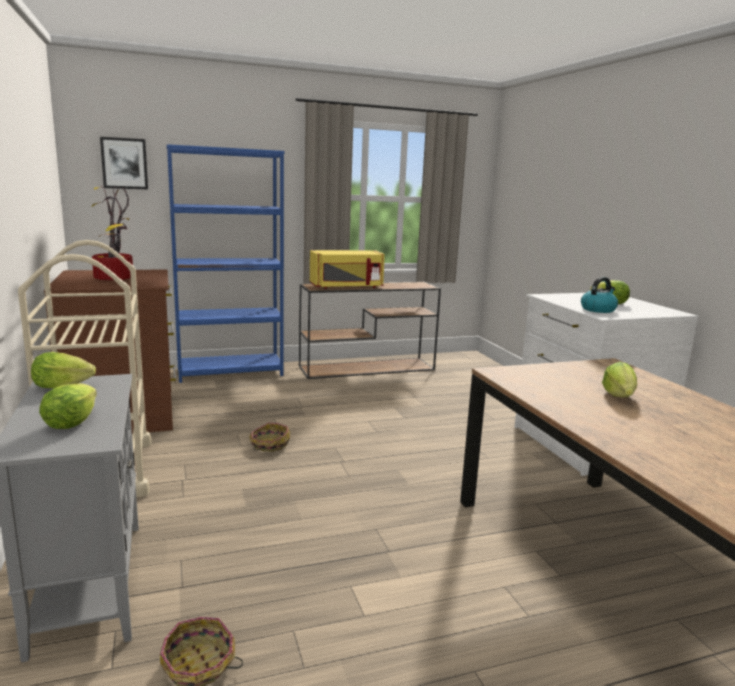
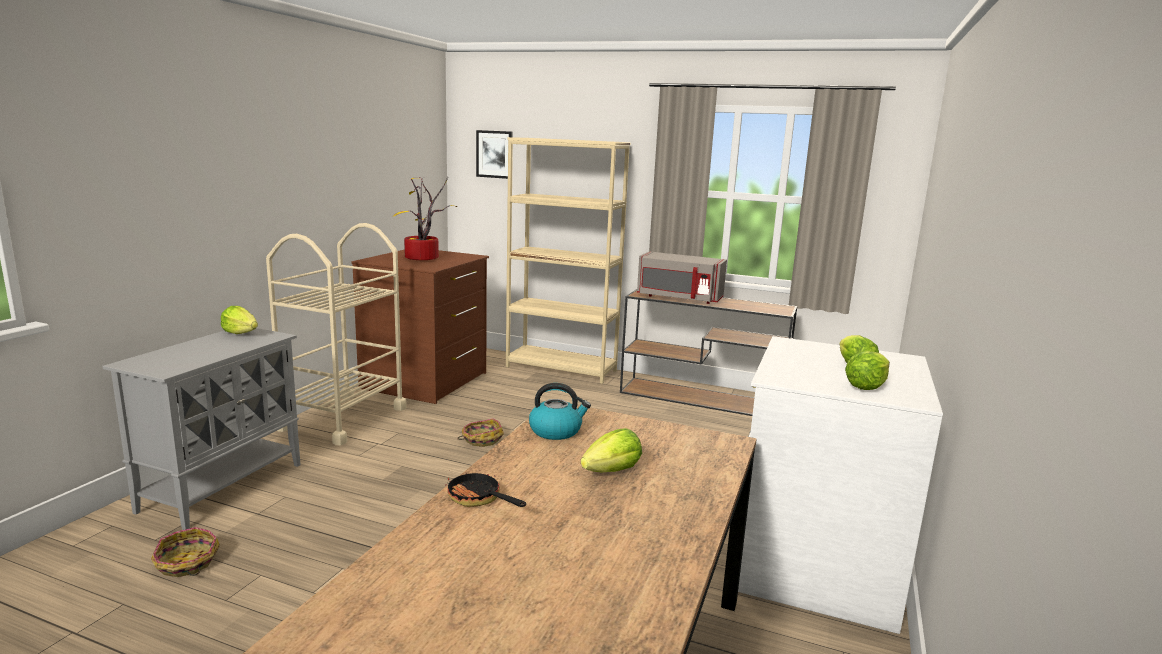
camera: 40 degrees right, 0 degrees up
lettuce [39,383,97,429] -> lettuce moved to [845,352,890,390]
blue bookcase [166,144,284,383] -> beige bookcase [506,137,630,384]
yellow microwave [310,250,385,289] -> grey microwave [637,252,727,304]
kettle [581,277,618,313] -> kettle moved to [529,383,591,440]
none -> frying pan [445,470,526,507]

